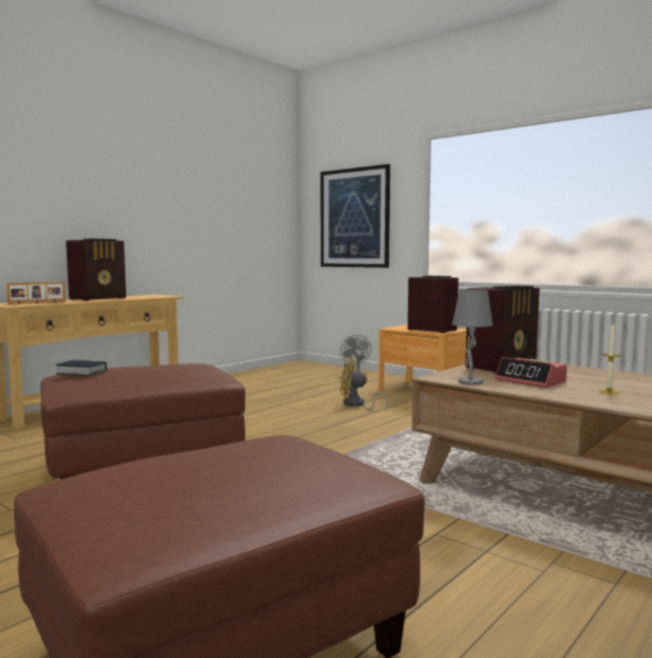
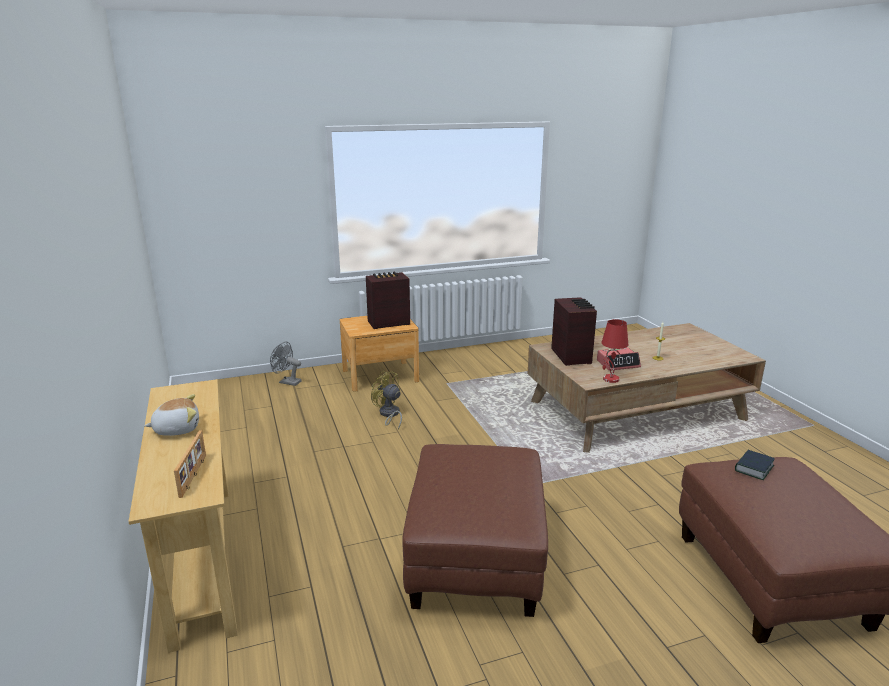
camera: 60 degrees left, 15 degrees up
book [56,360,107,376] -> book moved to [735,450,775,480]
radio [66,239,126,301] -> plush toy [144,394,199,436]
picture [321,164,390,268] -> none
yellow fan [340,357,388,410] -> yellow fan turned 90 degrees clockwise [371,371,402,430]
grey table lamp [452,289,493,385] -> red table lamp [601,319,628,383]

